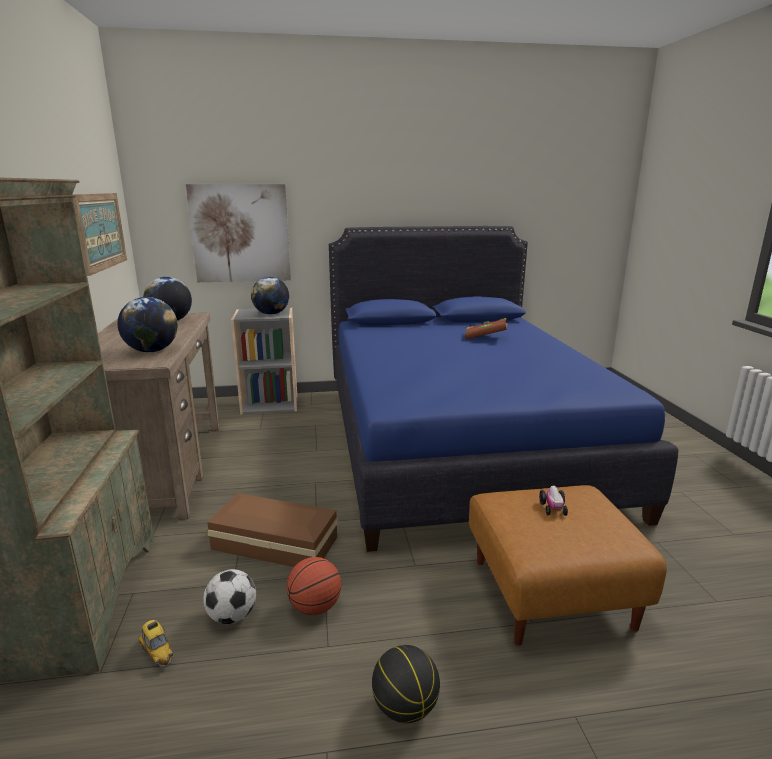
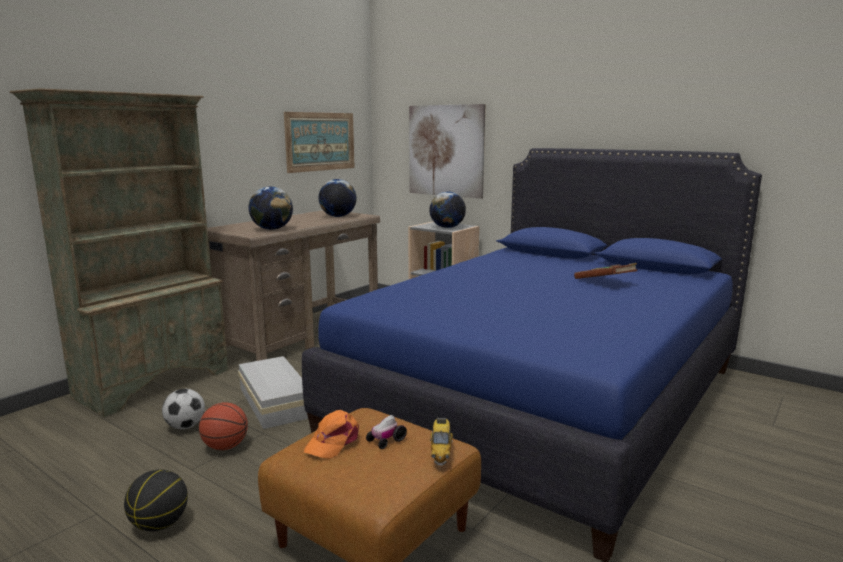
camera: 45 degrees right, 5 degrees down
toy car [139,620,173,668] -> toy car moved to [430,418,453,466]
brown storage box [207,493,338,567] -> white storage box [238,356,308,429]
none -> orange cap [304,410,359,459]

